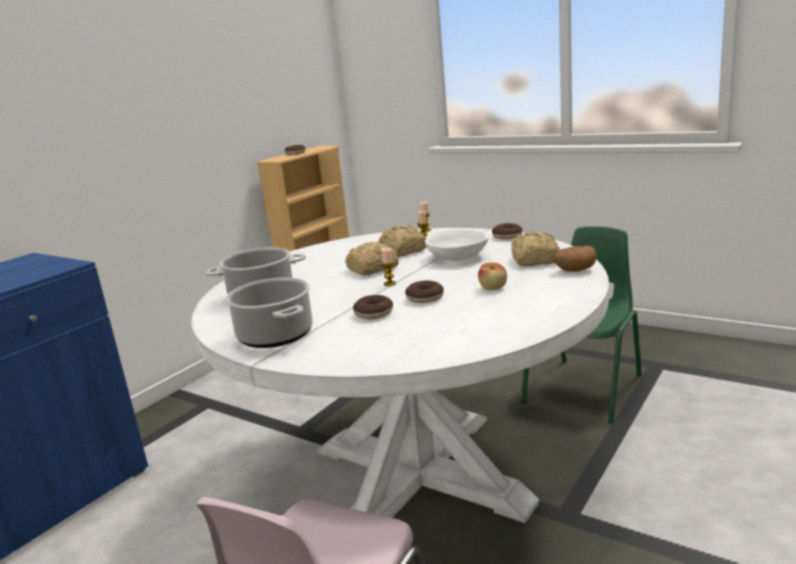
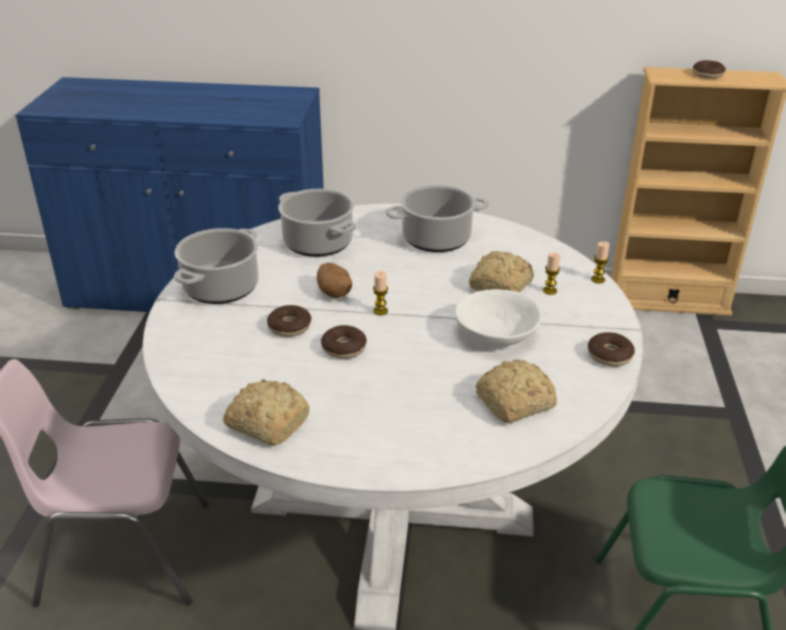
camera: 60 degrees right, 15 degrees up
bread [345,242,399,276] -> bread moved to [223,379,309,446]
apple [478,263,507,290] -> none
potato [553,246,596,272] -> potato moved to [317,263,352,298]
none -> cooking pot [386,185,489,252]

